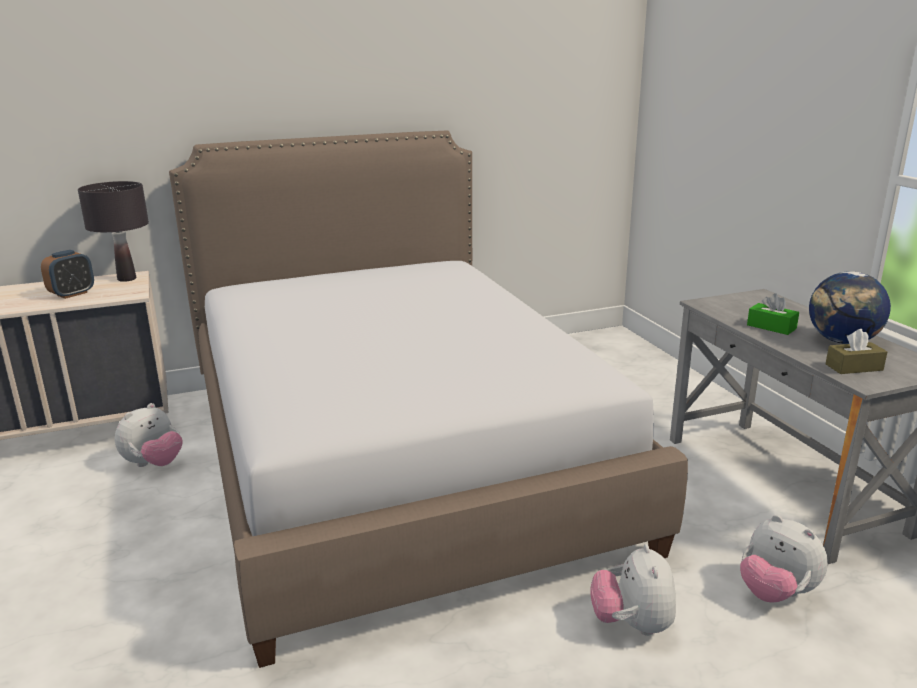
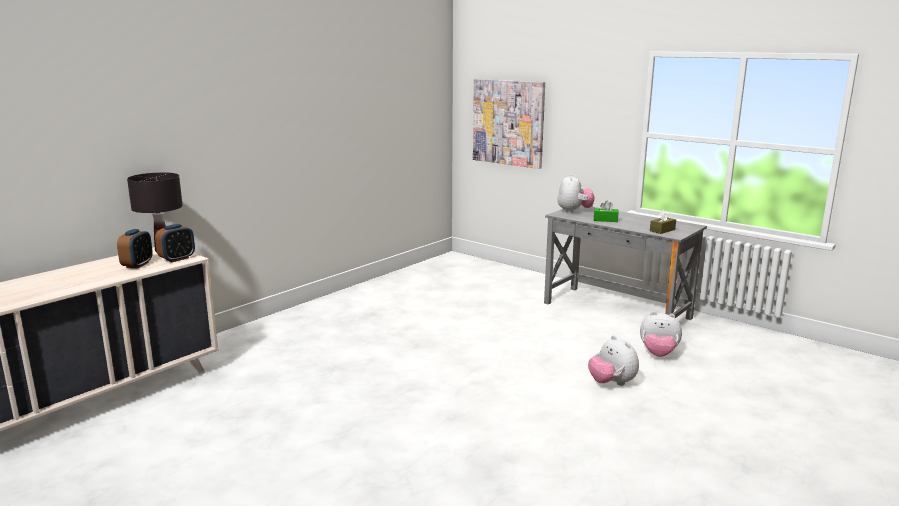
camera: 30 degrees left, 5 degrees down
plush toy [115,403,182,467] -> plush toy moved to [557,174,594,213]
bed [169,131,688,668] -> none
globe [809,271,891,344] -> none
none -> alarm clock [155,224,195,262]
none -> picture [473,79,545,169]

